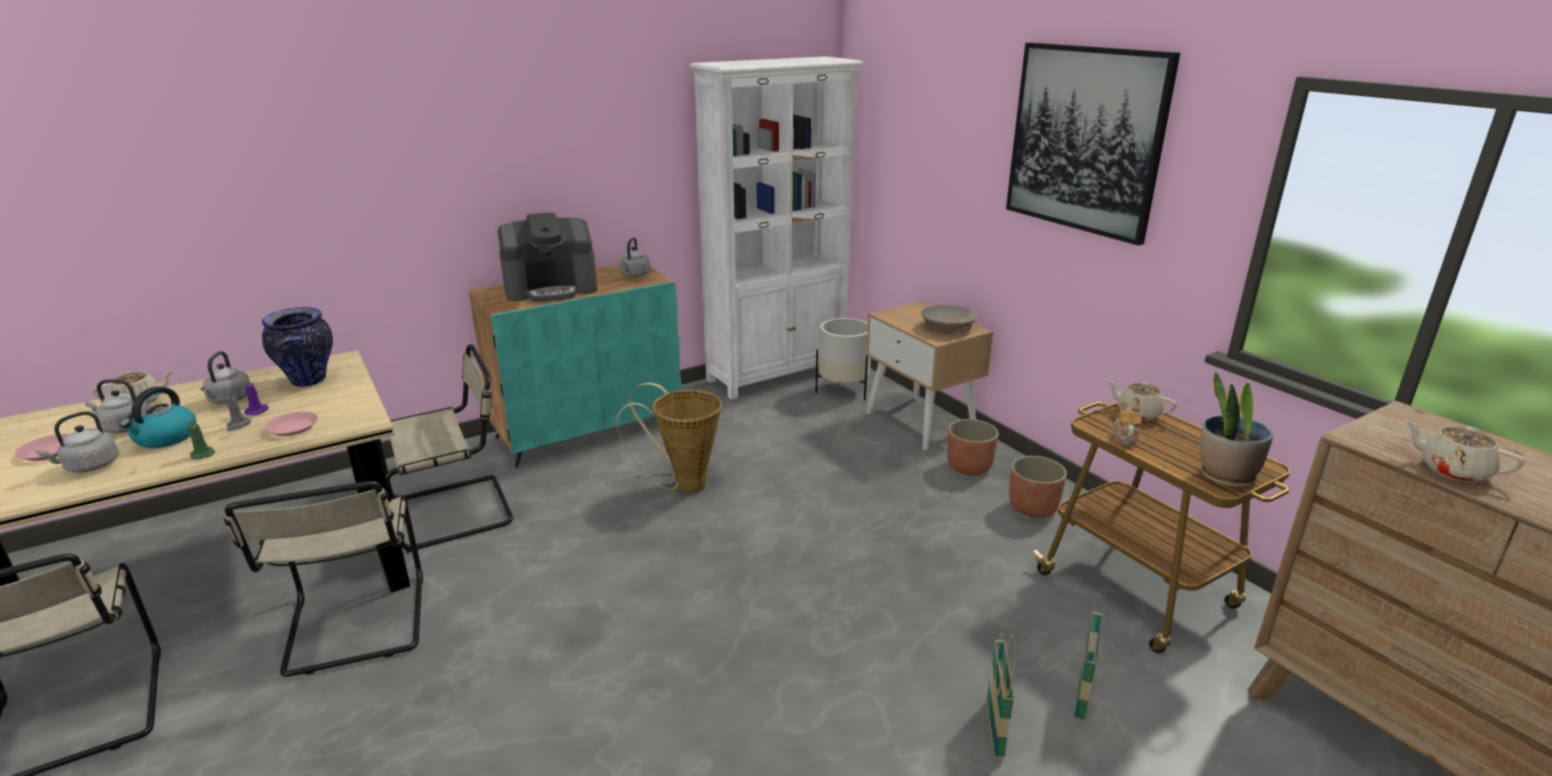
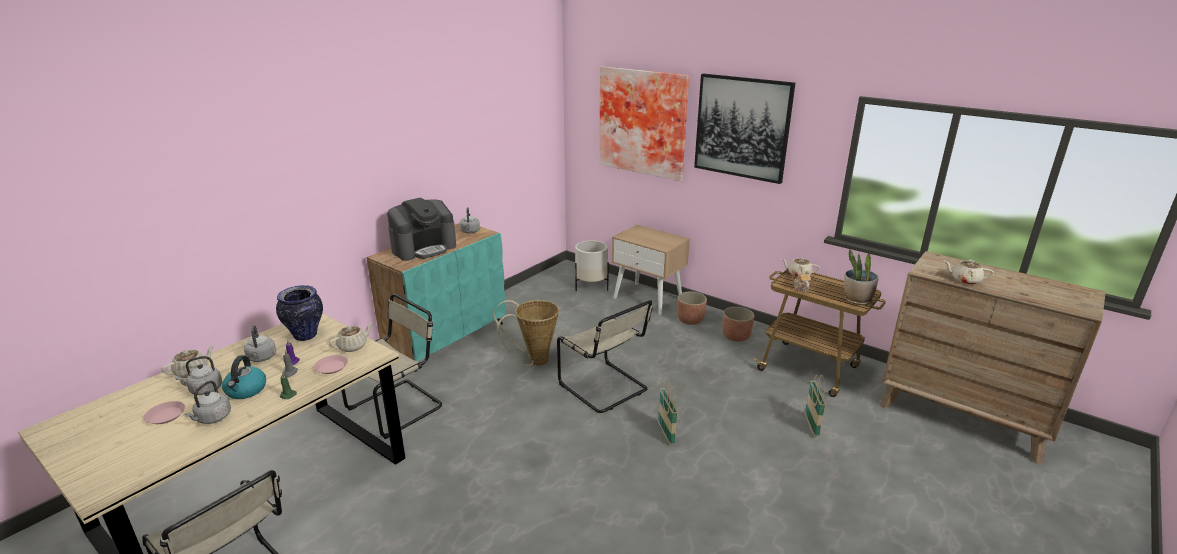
camera: 20 degrees left, 0 degrees up
beige chair [224,481,423,677] -> beige chair moved to [557,300,653,413]
white bookcase [689,56,863,400] -> none
beige bowl [921,305,978,335] -> none
basket [986,633,1015,759] -> basket moved to [658,382,678,445]
none -> beige teapot [329,322,373,352]
none -> picture [599,66,689,181]

